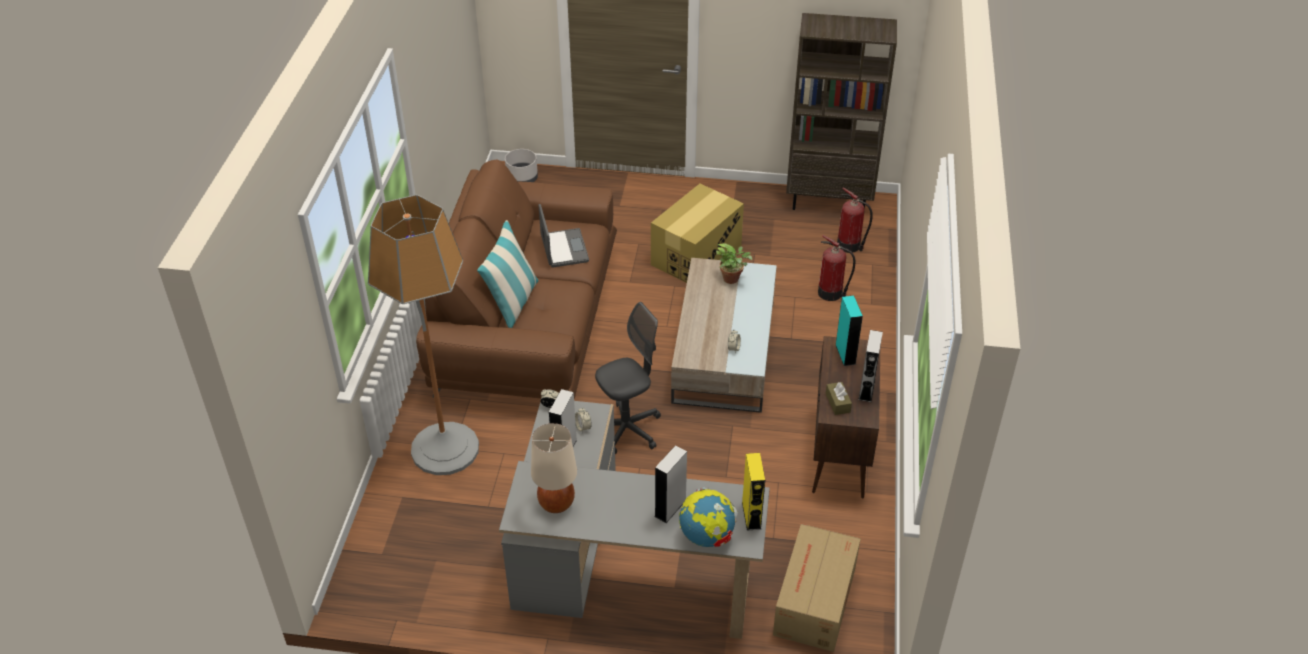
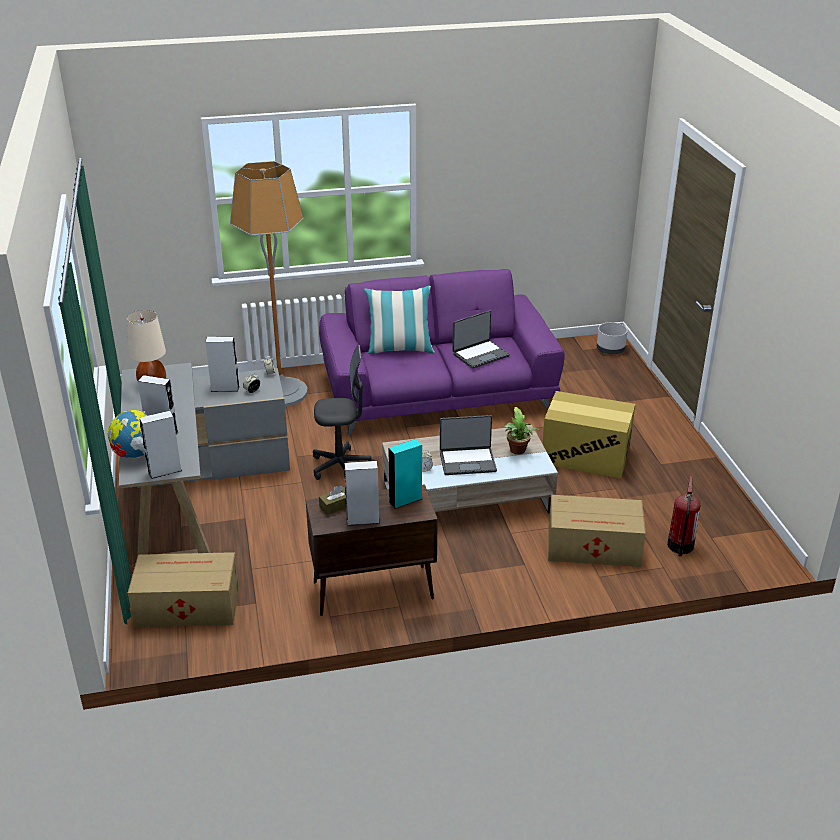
camera: 70 degrees right, 10 degrees down
brown sofa [416,160,617,399] -> purple sofa [319,269,565,436]
grey office chair [595,302,661,454] -> grey office chair turned 45 degrees counterclockwise [313,345,374,480]
yellow speaker [742,453,765,531] -> grey speaker [139,411,182,479]
brown bookcase [786,13,897,210] -> none
fire extinguisher [818,235,856,301] -> cardboard box [548,495,646,567]
none -> laptop [440,415,497,475]

